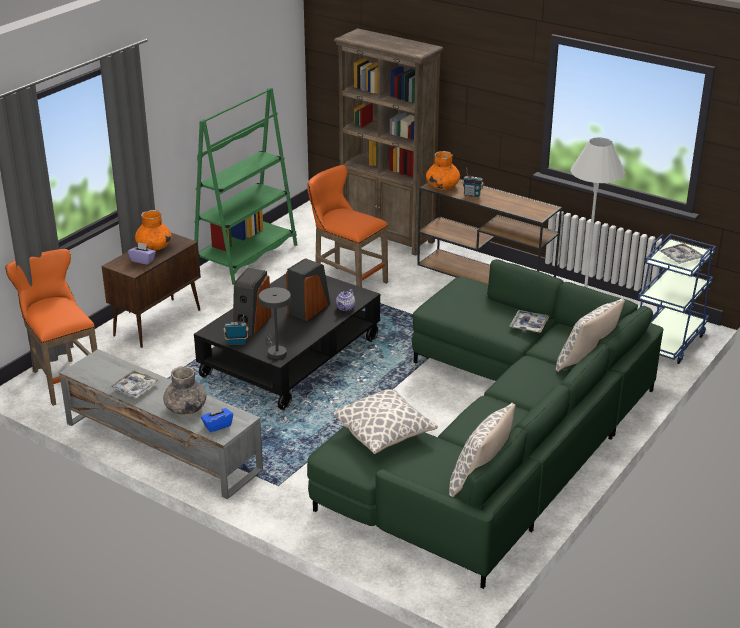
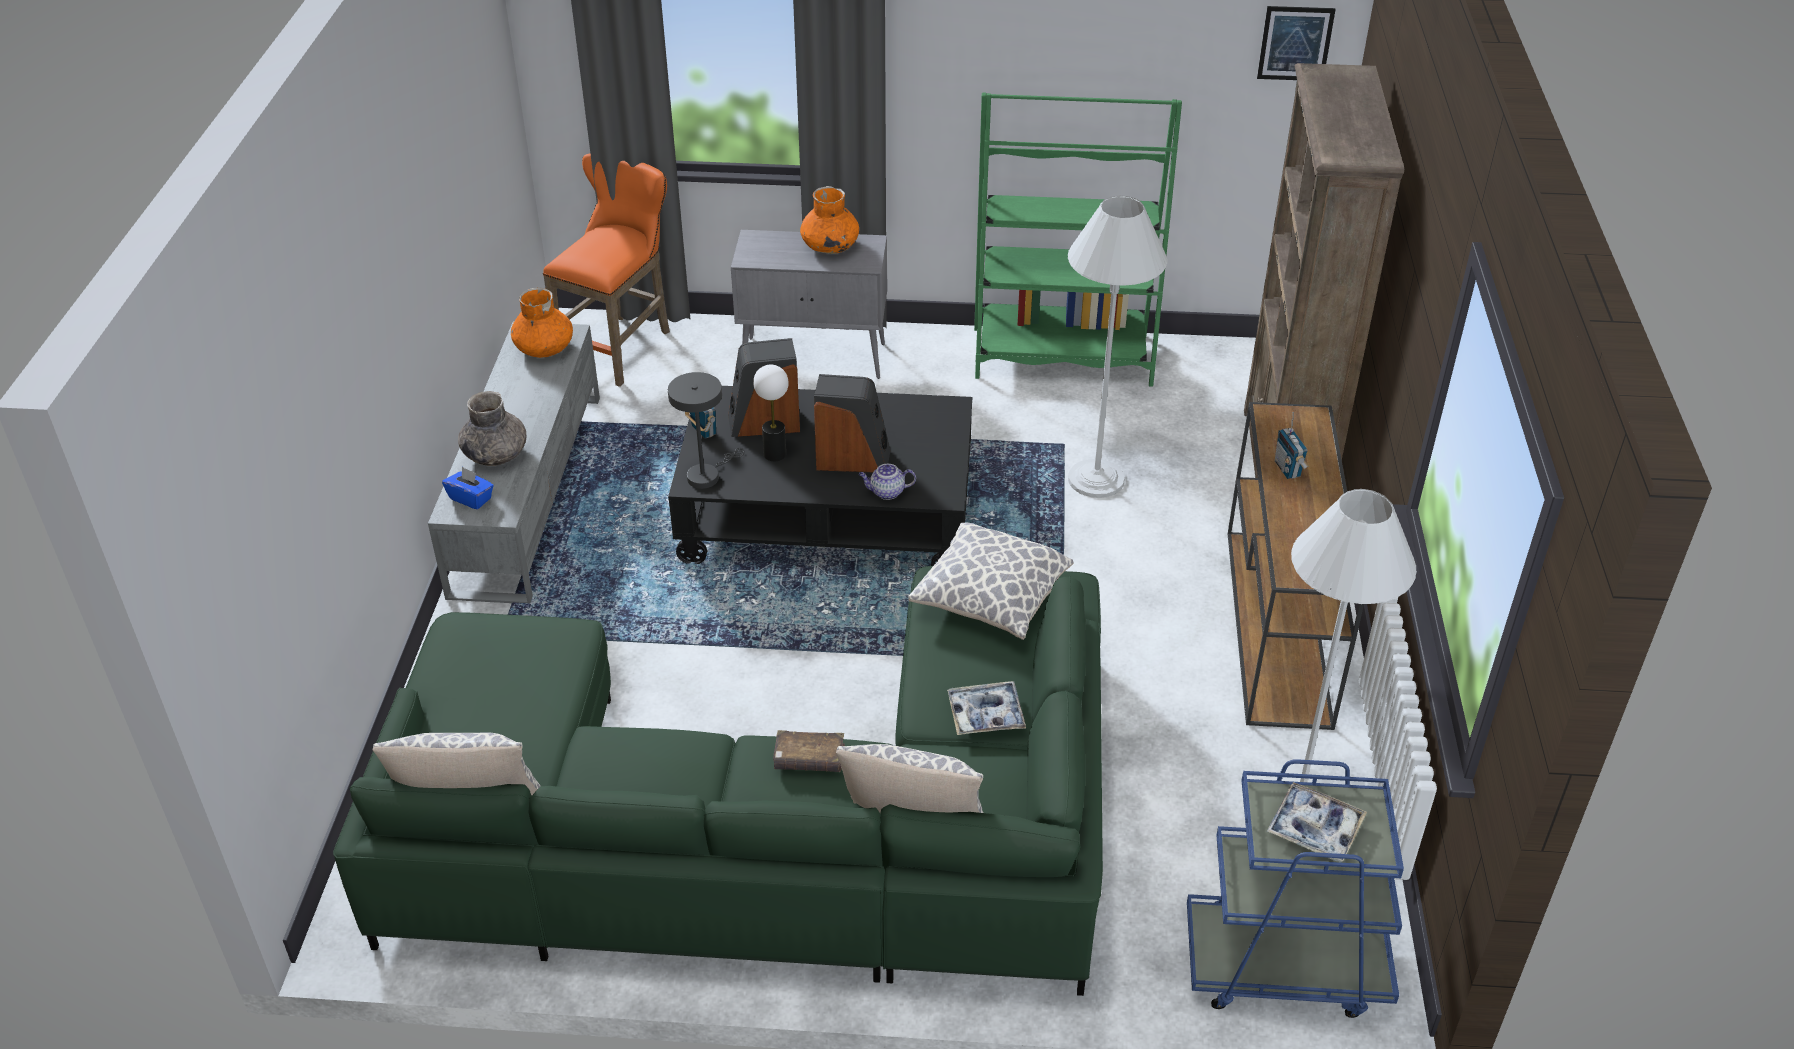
camera: 60 degrees right, 10 degrees up
brown cabinet [102,233,201,348] -> grey cabinet [731,230,887,379]
tray [110,370,160,398] -> none
purple tissue box [128,242,156,265] -> none
orange stool [307,165,388,287] -> white floor lamp [1068,196,1167,498]
pillow [334,389,438,454] -> pillow moved to [908,523,1073,640]
orange vase [426,151,460,189] -> orange vase moved to [511,288,573,358]
none -> table lamp [753,364,789,461]
none -> brown book [773,730,845,772]
none -> picture [1257,6,1336,80]

